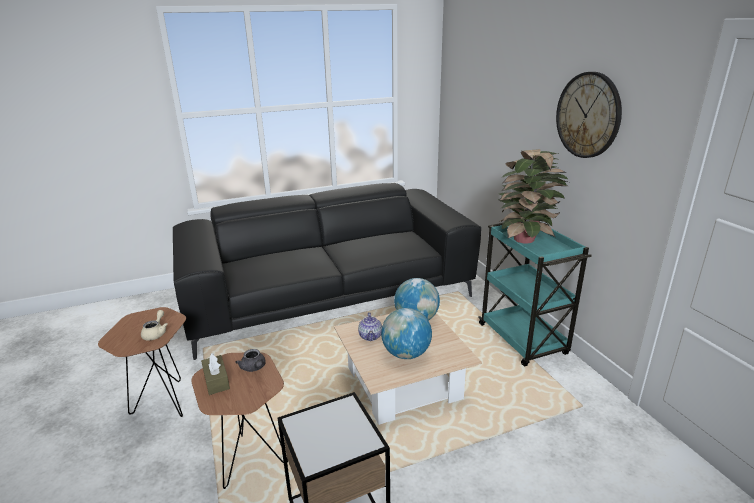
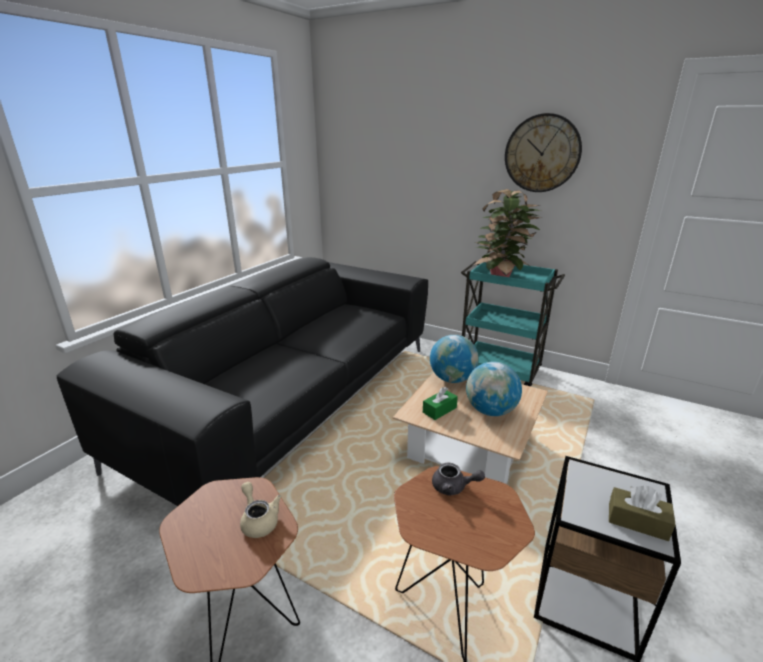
camera: 40 degrees left, 0 degrees up
brown tissue box [201,353,230,395] -> brown tissue box moved to [609,486,676,541]
teapot [358,312,382,341] -> green tissue box [423,387,458,420]

